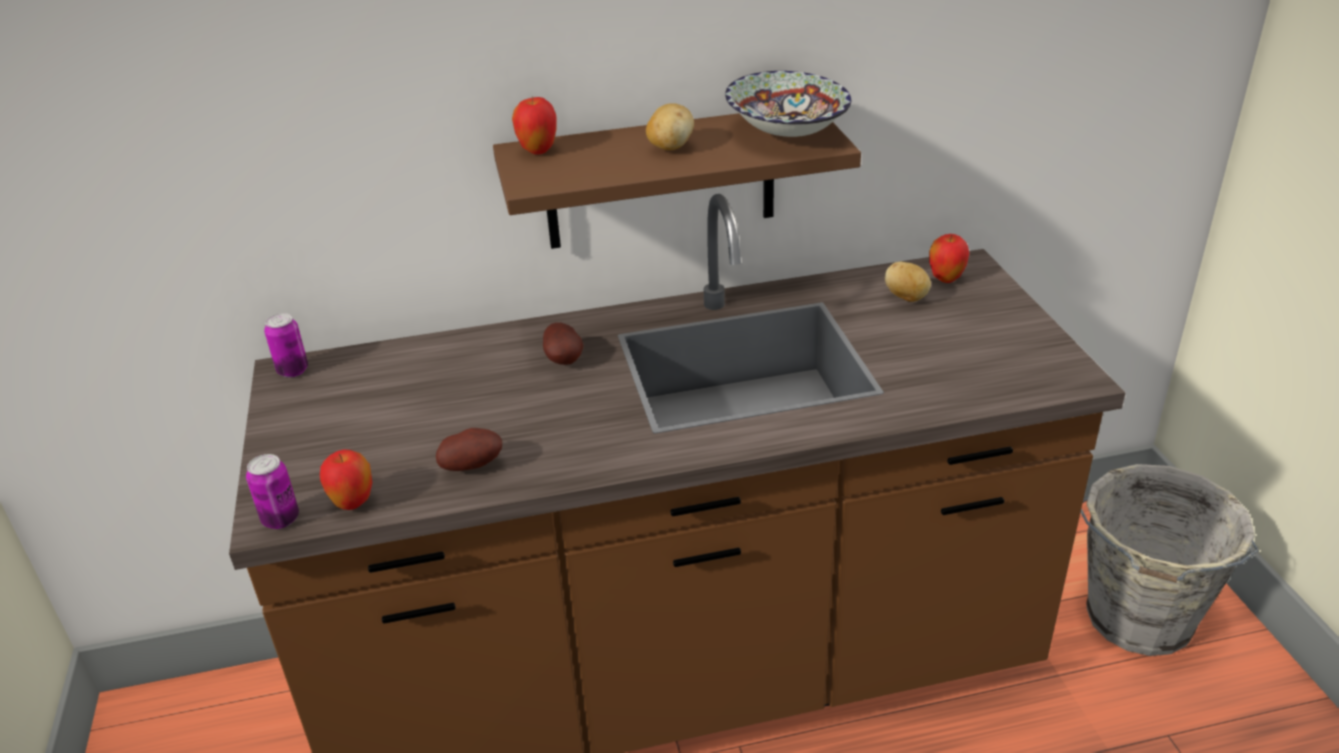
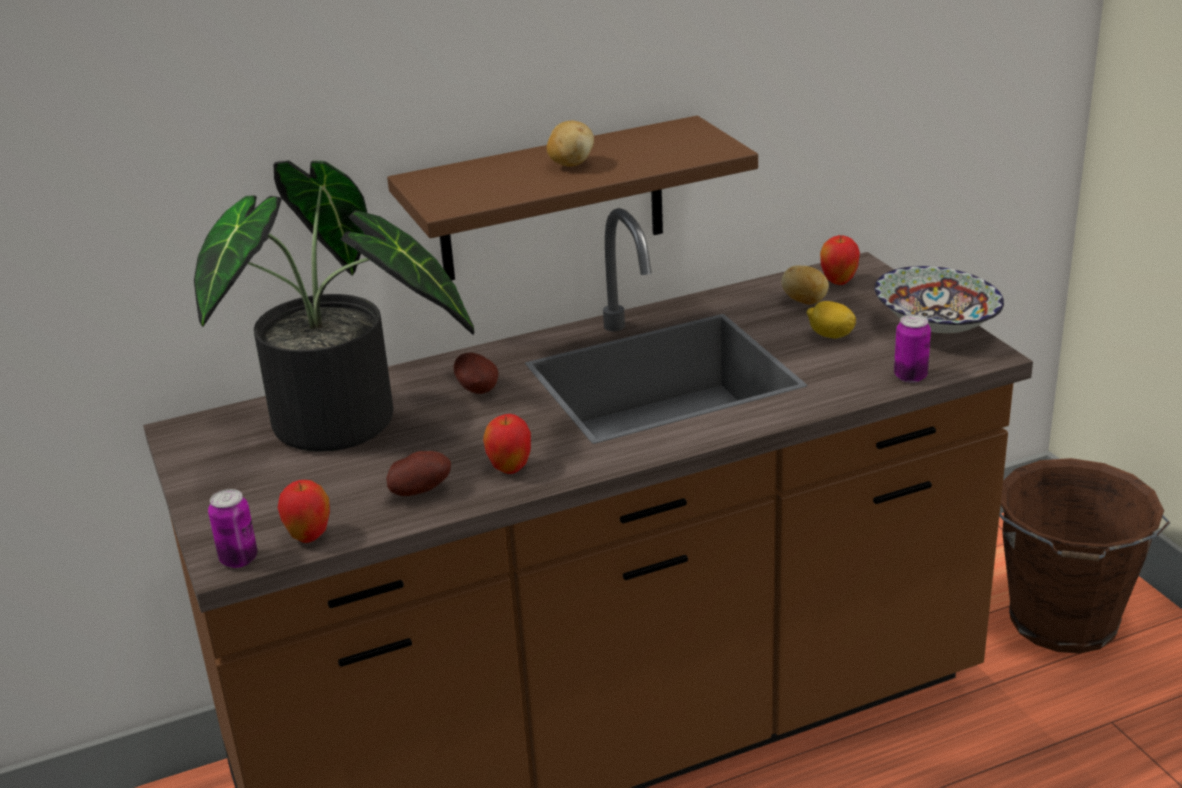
camera: 10 degrees left, 5 degrees down
can [264,313,308,378] -> can moved to [894,314,931,383]
apple [512,96,556,155] -> apple moved to [483,414,531,474]
bowl [725,71,851,137] -> bowl moved to [874,266,1004,333]
grey bucket [1080,464,1259,656] -> brown bucket [999,458,1170,653]
none -> potted plant [194,160,474,452]
none -> lemon [807,301,856,339]

